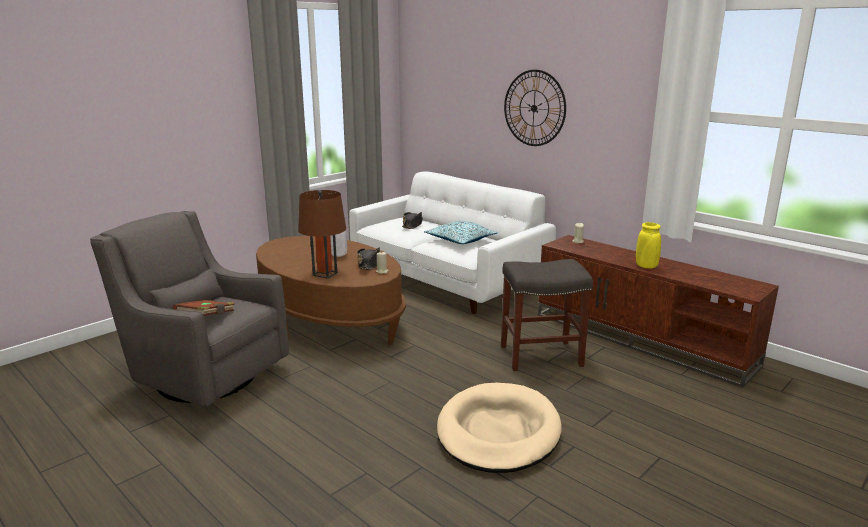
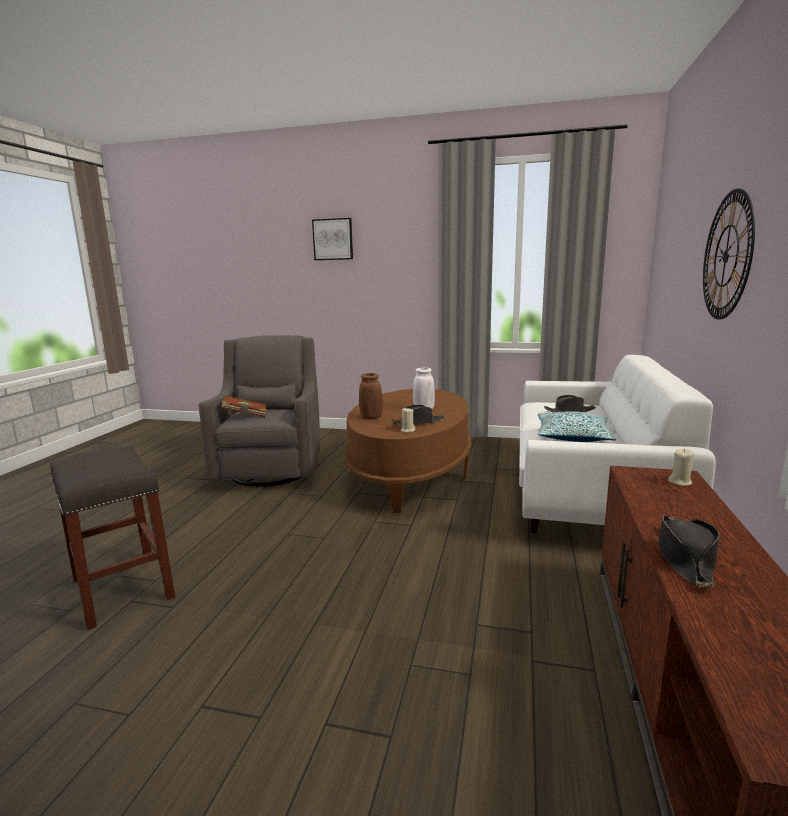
camera: 60 degrees right, 5 degrees down
brown table lamp [298,190,346,278] -> brown vase [359,373,383,419]
beige dog bed [437,383,562,473] -> none
grey stool [501,259,593,371] -> grey stool moved to [50,446,175,630]
yellow vase [636,222,661,269] -> black hat [658,515,720,588]
none -> picture [312,218,353,260]

